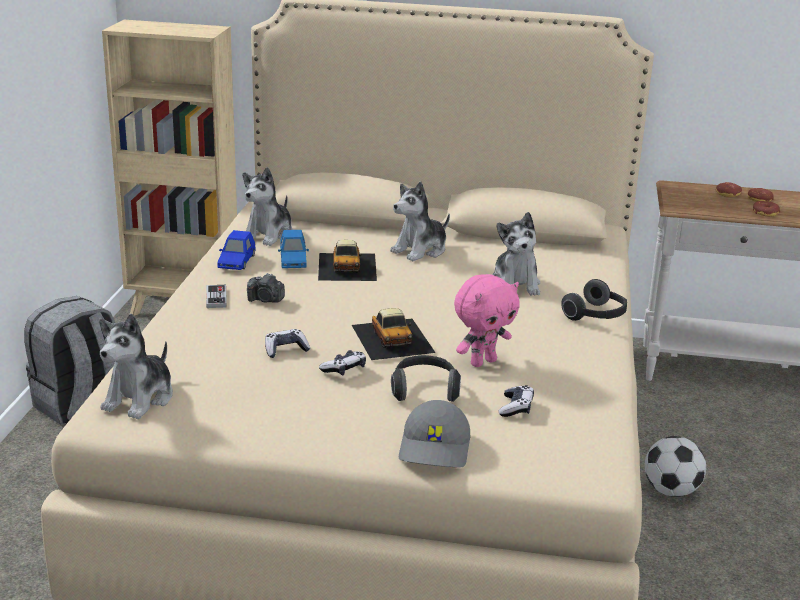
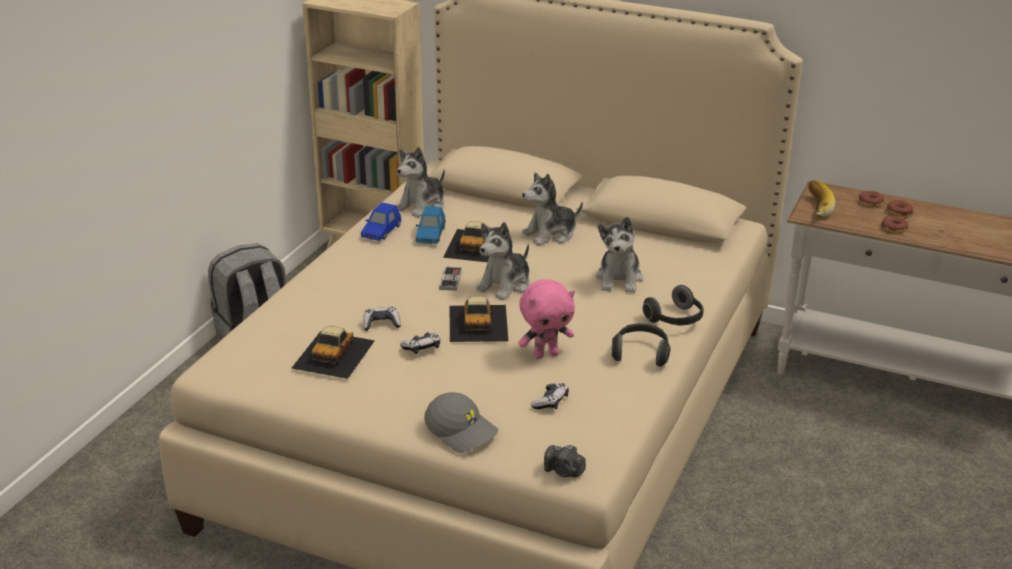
camera: 15 degrees right, 5 degrees up
plush toy [99,314,173,419] -> plush toy moved to [476,222,530,300]
game controller [206,285,227,308] -> game controller moved to [439,267,462,291]
camera [247,273,285,303] -> camera moved to [544,445,586,477]
headphones [391,355,461,402] -> headphones moved to [611,324,671,367]
grey cap [399,400,470,467] -> grey cap turned 75 degrees counterclockwise [424,392,498,453]
football [645,436,706,497] -> none
none -> toy car [292,326,375,379]
none -> banana [808,180,835,217]

